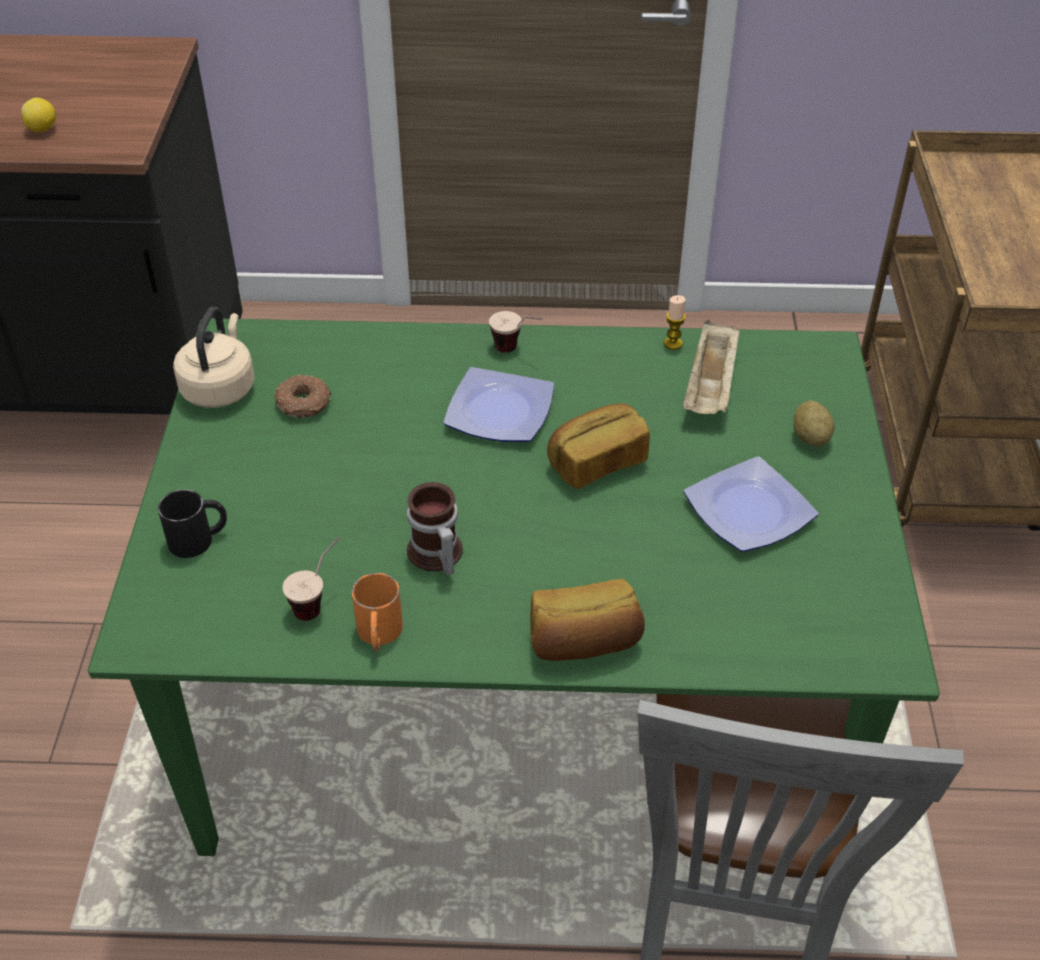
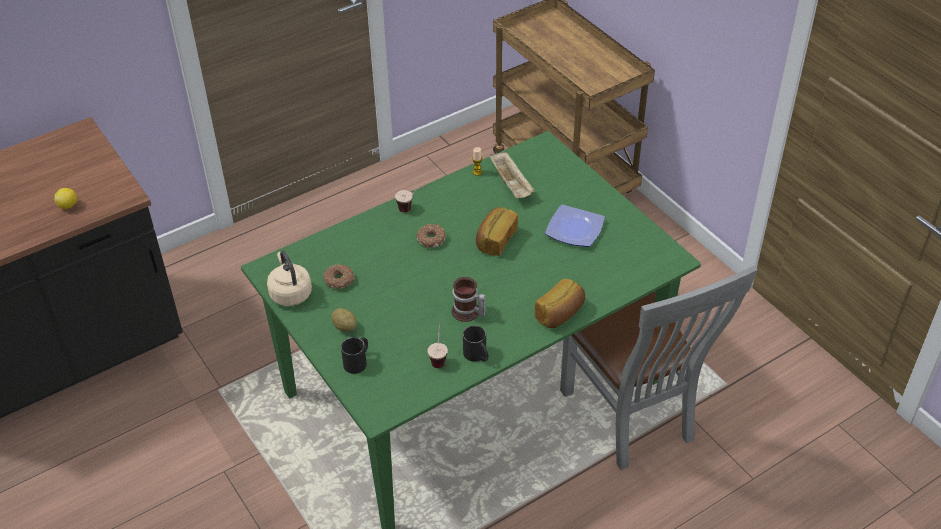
camera: 35 degrees left, 0 degrees up
orange mug [352,573,403,651] -> black mug [463,326,489,362]
plate [443,367,554,442] -> donut [416,224,446,248]
potato [794,400,835,447] -> potato moved to [332,308,357,332]

